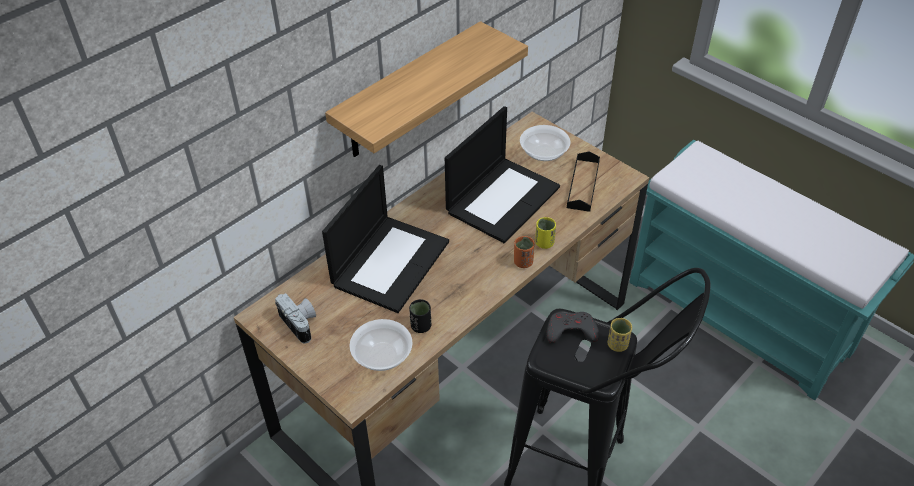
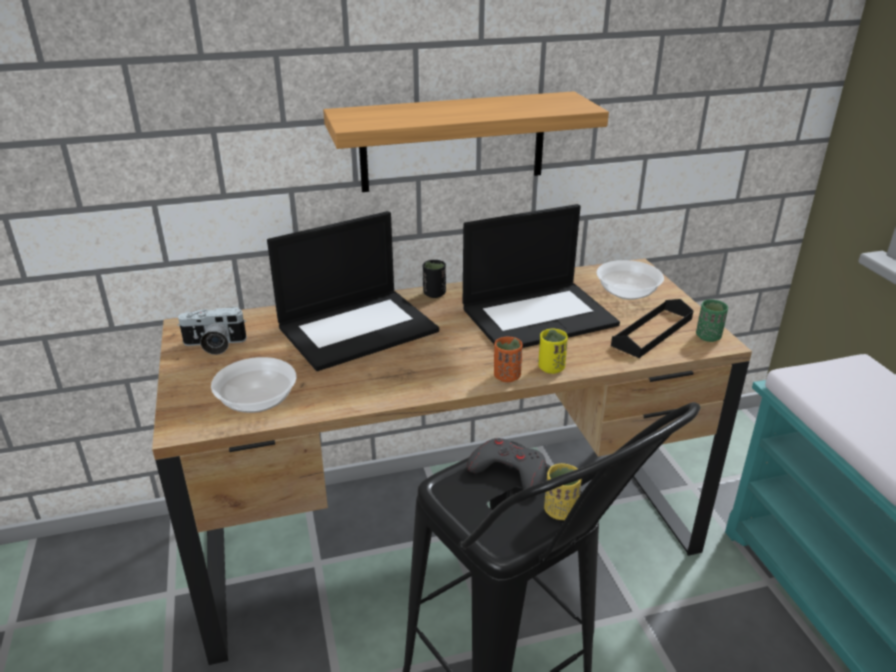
camera: 30 degrees right, 15 degrees down
camera [275,293,316,344] -> camera turned 90 degrees clockwise [177,307,247,355]
black cup [409,299,431,333] -> black cup moved to [423,260,446,298]
none -> green cup [696,299,728,342]

